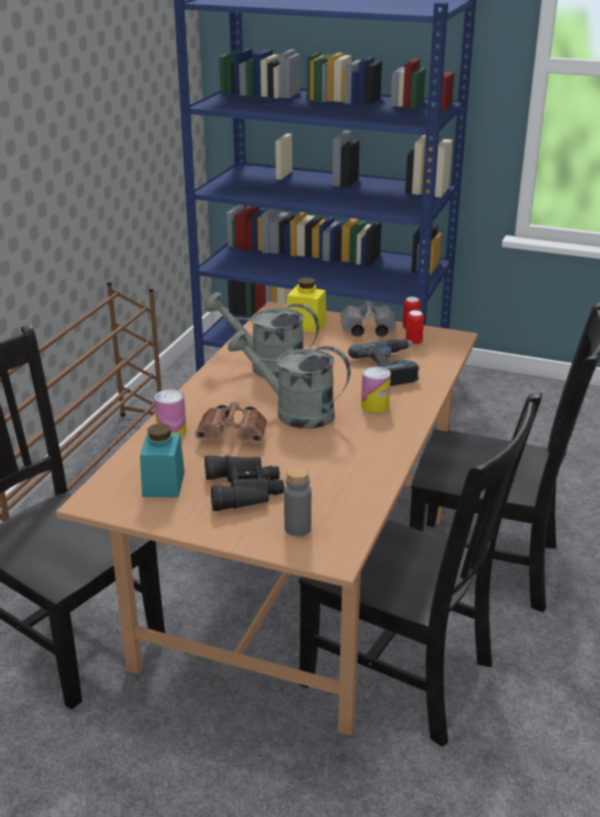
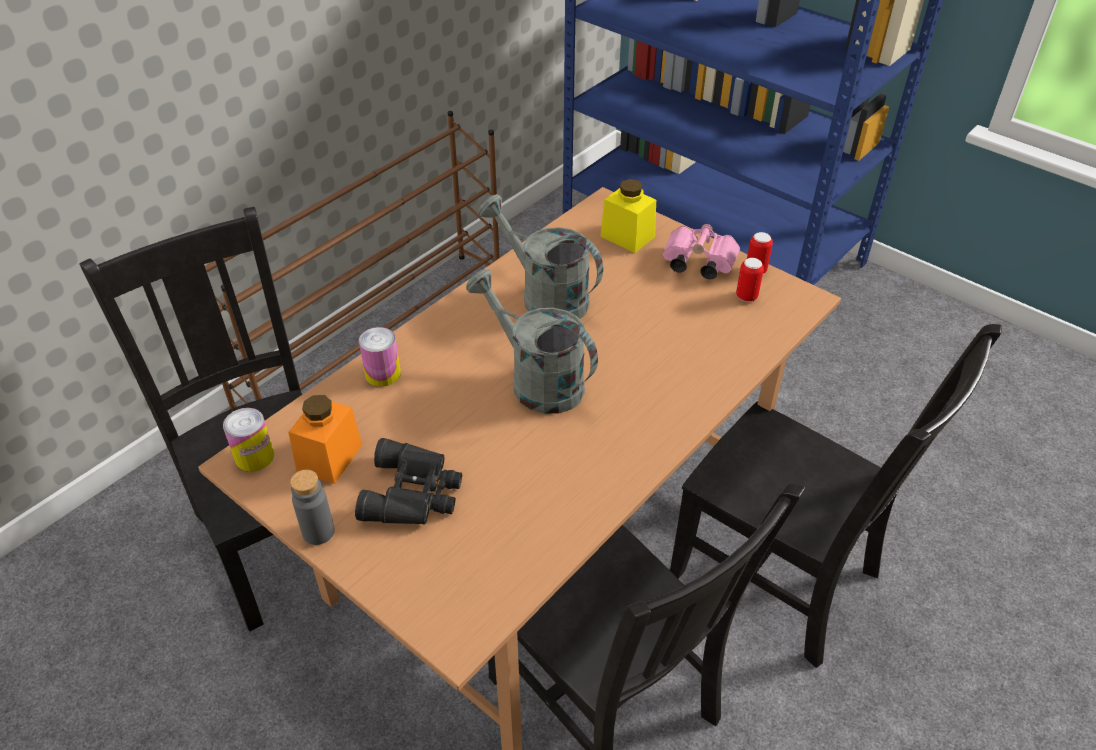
camera: 20 degrees right, 15 degrees up
turquoise jar [140,423,185,498] -> orange jar [288,395,362,484]
brown binoculars [195,401,267,443] -> none
grey bottle [284,466,311,536] -> grey bottle moved to [290,470,335,545]
grey binoculars [340,300,396,337] -> pink binoculars [663,224,740,280]
power drill [348,339,420,386] -> none
can [361,367,391,413] -> can moved to [223,408,274,472]

